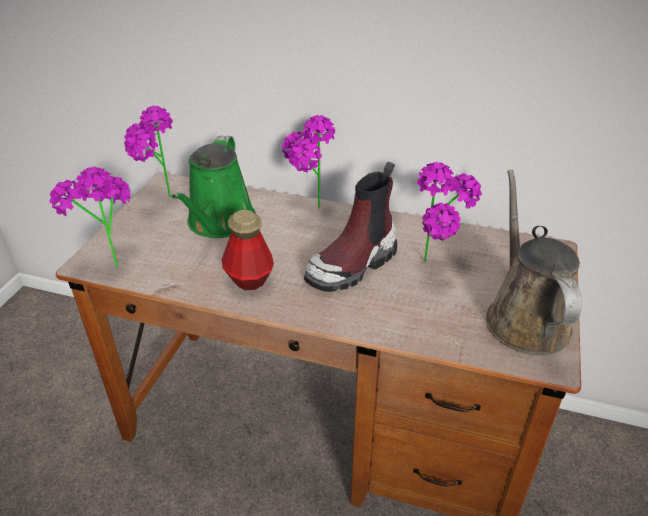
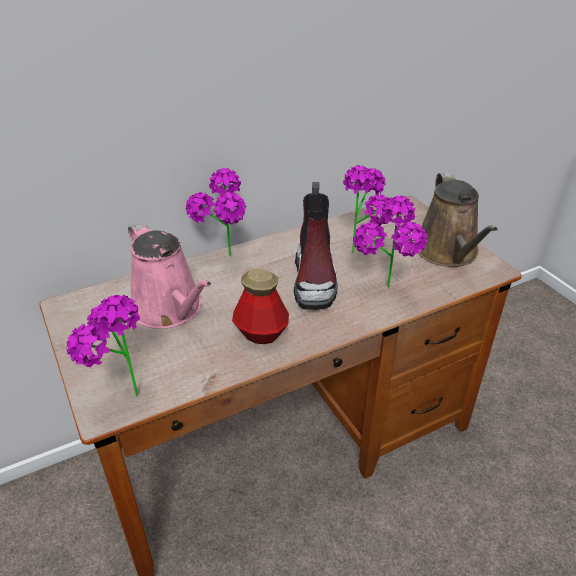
camera: 45 degrees left, 0 degrees up
potted plant [124,106,173,197] -> potted plant moved to [353,195,427,287]
green watering can [171,136,256,238] -> pink watering can [128,222,212,329]
brown watering can [486,169,582,356] -> brown watering can turned 135 degrees counterclockwise [415,172,498,267]

